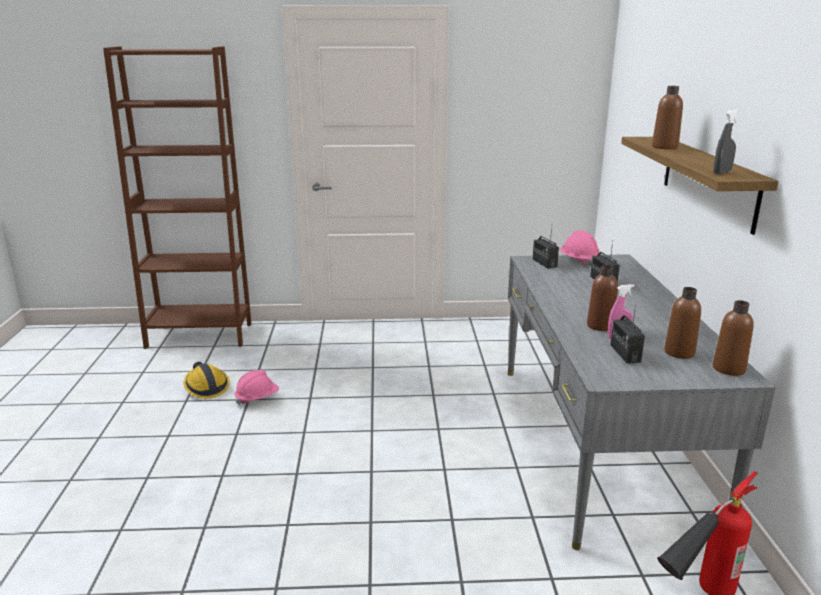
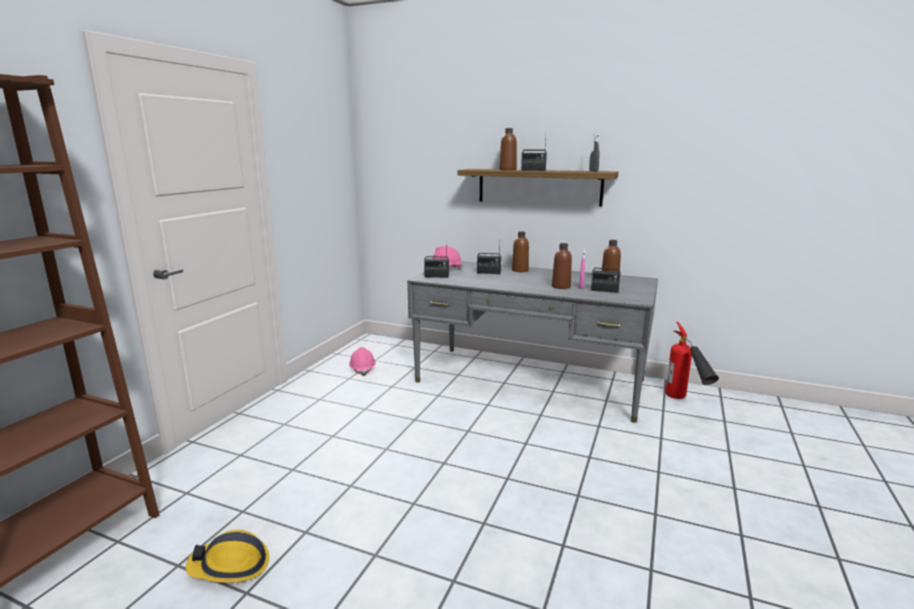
camera: 65 degrees left, 5 degrees down
pink hard hat [234,370,279,405] -> pink hard hat moved to [349,347,376,376]
brown bottle [713,300,754,376] -> brown bottle moved to [512,232,529,272]
none -> radio [521,136,547,171]

